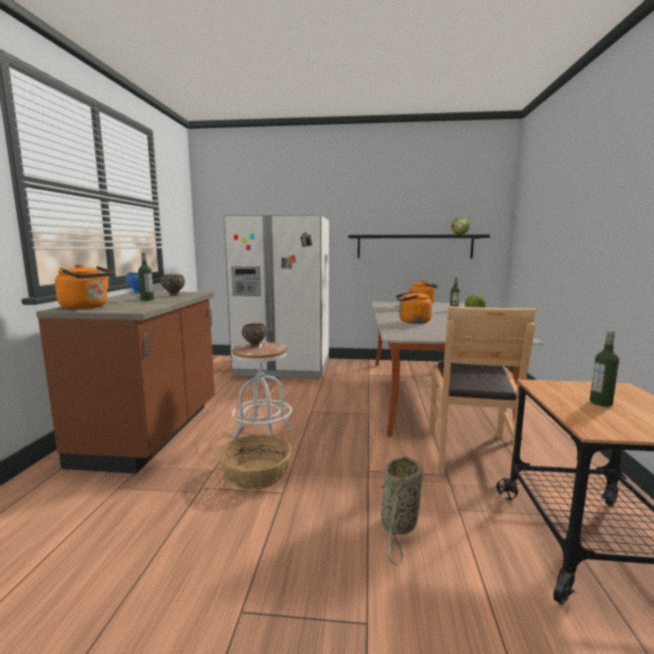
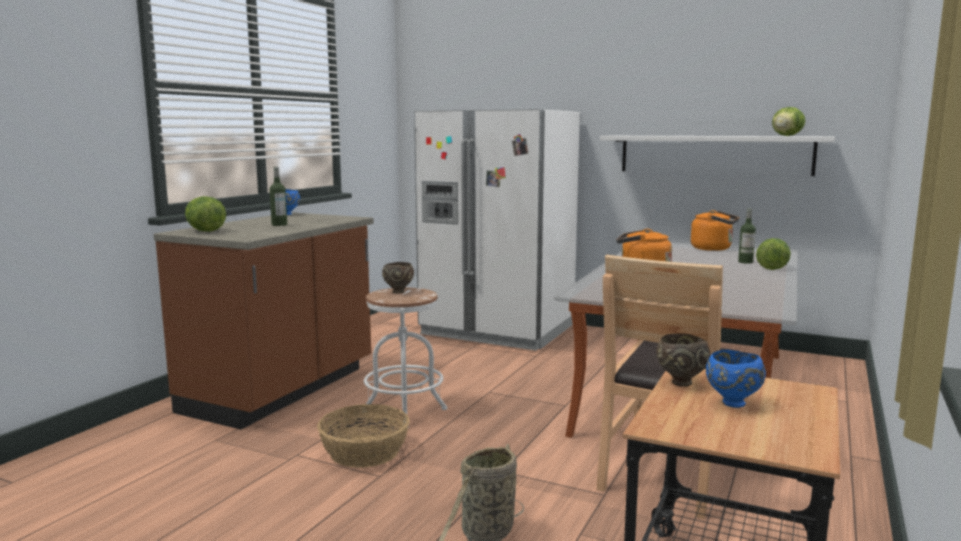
camera: 20 degrees right, 0 degrees up
orange kettle [55,264,114,309] -> lettuce [185,196,226,232]
brown bowl [160,274,185,296] -> brown bowl moved to [656,334,710,387]
black shelf [348,235,490,259] -> white shelf [600,136,835,176]
bottle [590,330,619,407] -> blue bowl [706,350,766,408]

